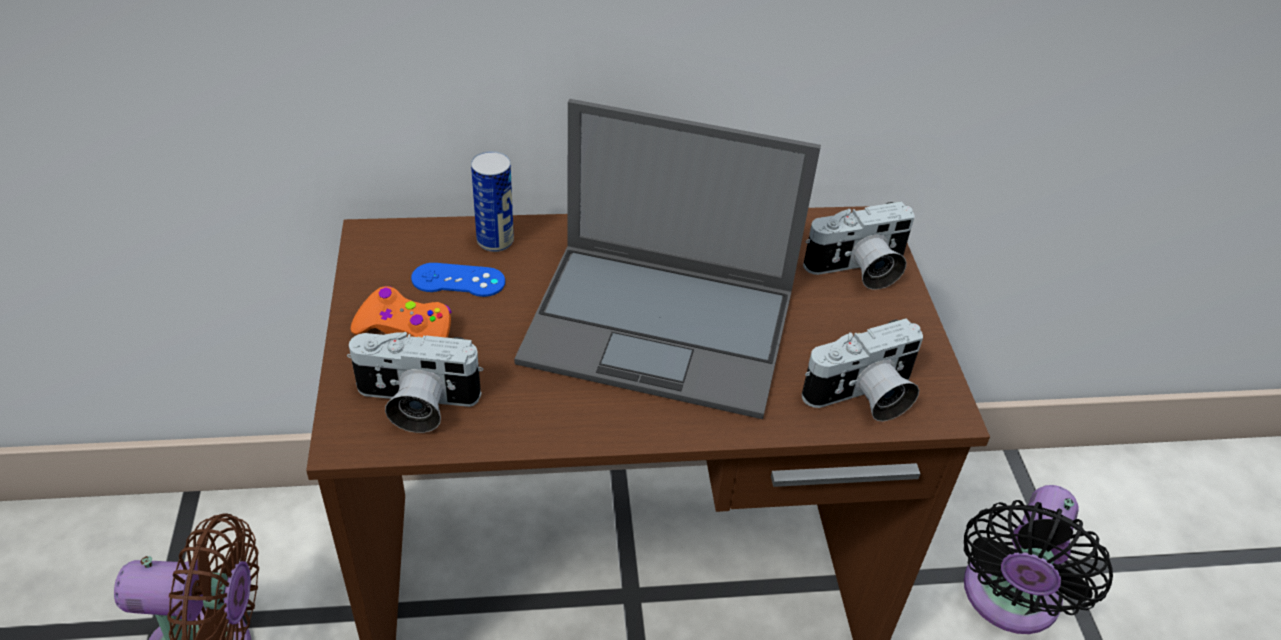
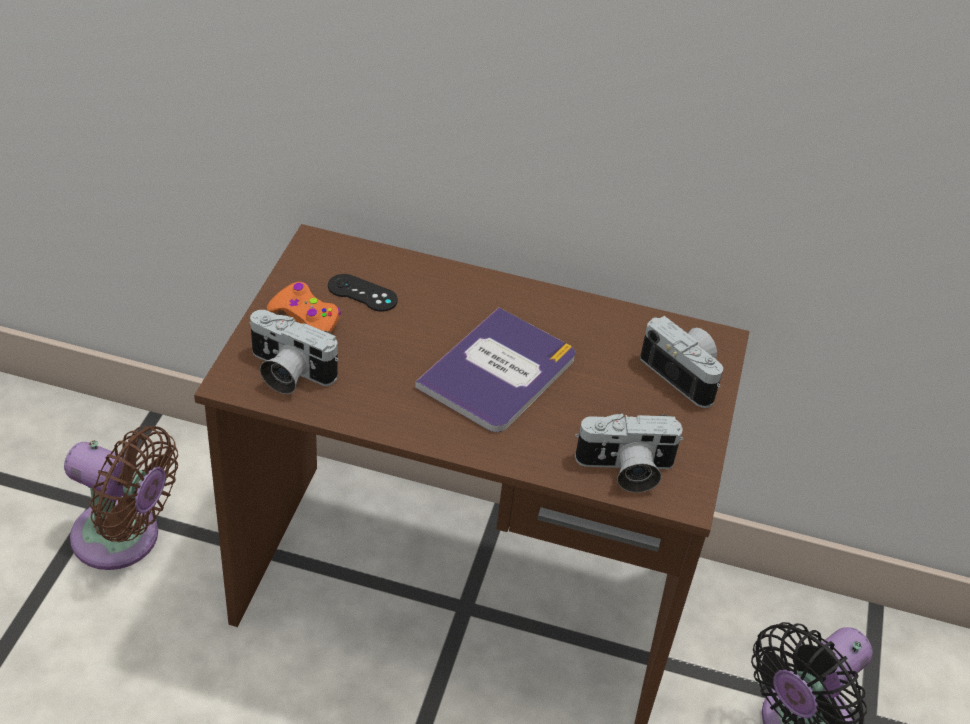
camera: 20 degrees right, 0 degrees up
blue game controller [411,263,505,297] -> black game controller [328,274,398,312]
can [471,151,514,252] -> none
laptop [514,99,821,419] -> book [415,307,575,432]
camera [803,201,915,290] -> camera turned 135 degrees counterclockwise [640,316,723,408]

